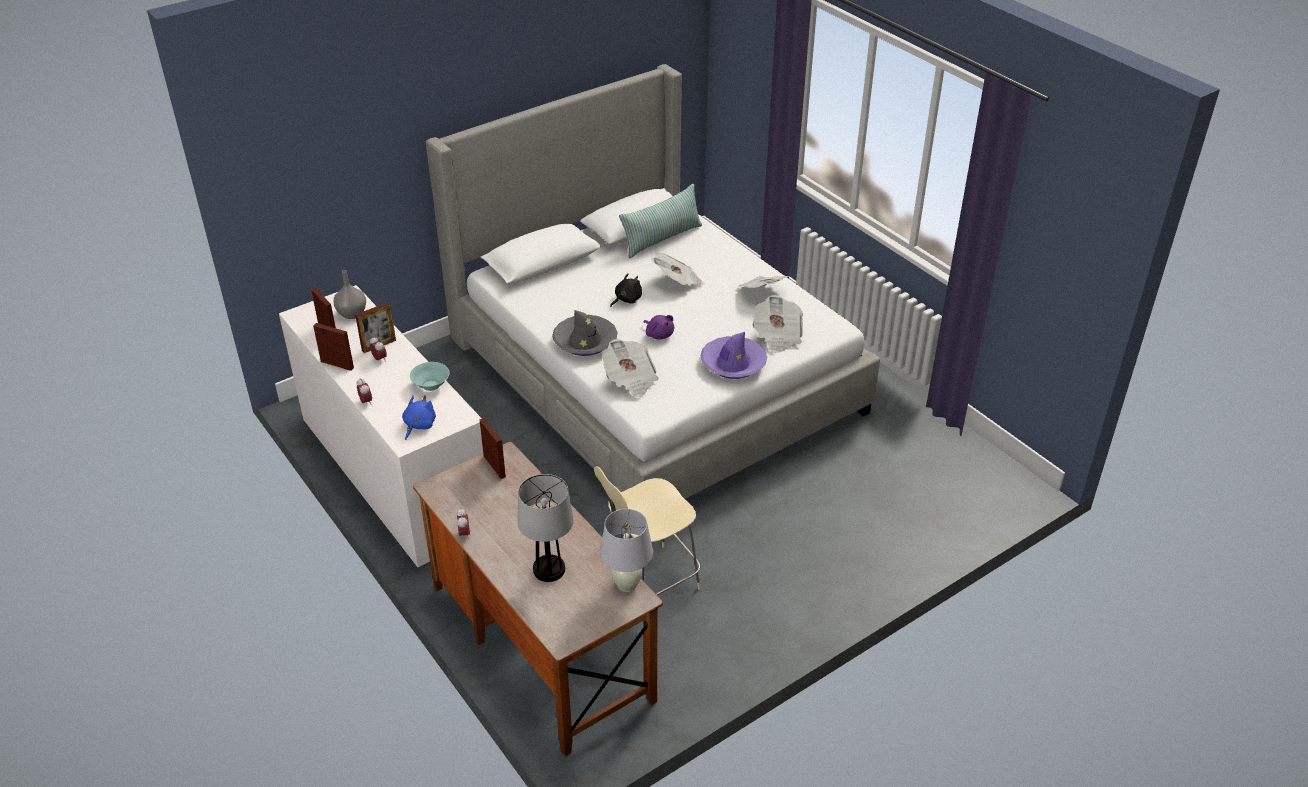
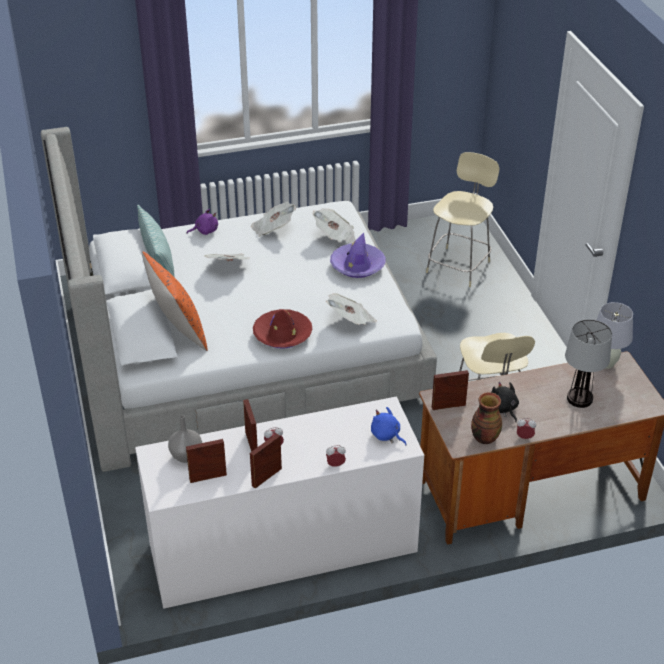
camera: 70 degrees left, 0 degrees up
turquoise bowl [410,362,450,391] -> none
grey hat [552,310,618,356] -> red hat [253,309,313,349]
black plush toy [610,273,642,307] -> black plush toy moved to [491,382,519,422]
purple plush toy [643,315,674,340] -> purple plush toy moved to [186,209,218,235]
none -> orange pillow [142,252,208,351]
none -> beige chair [426,152,499,287]
none -> vase [471,392,502,444]

